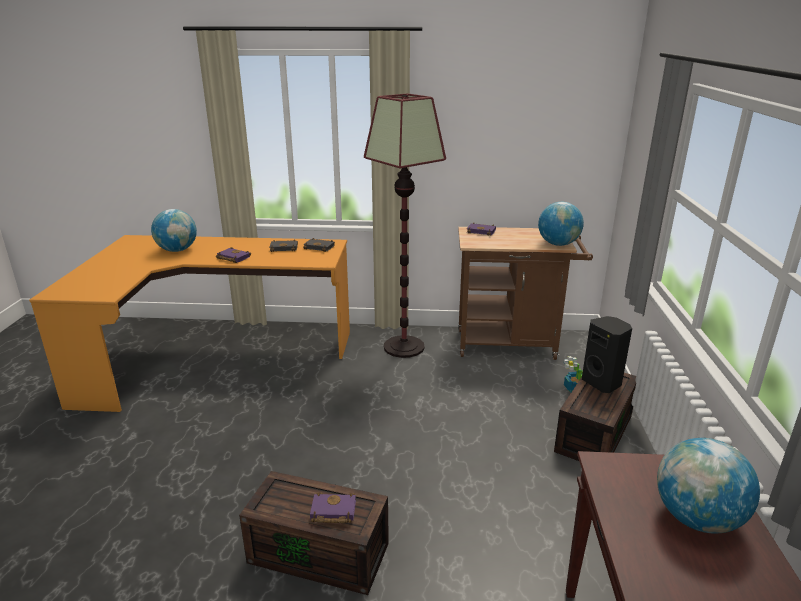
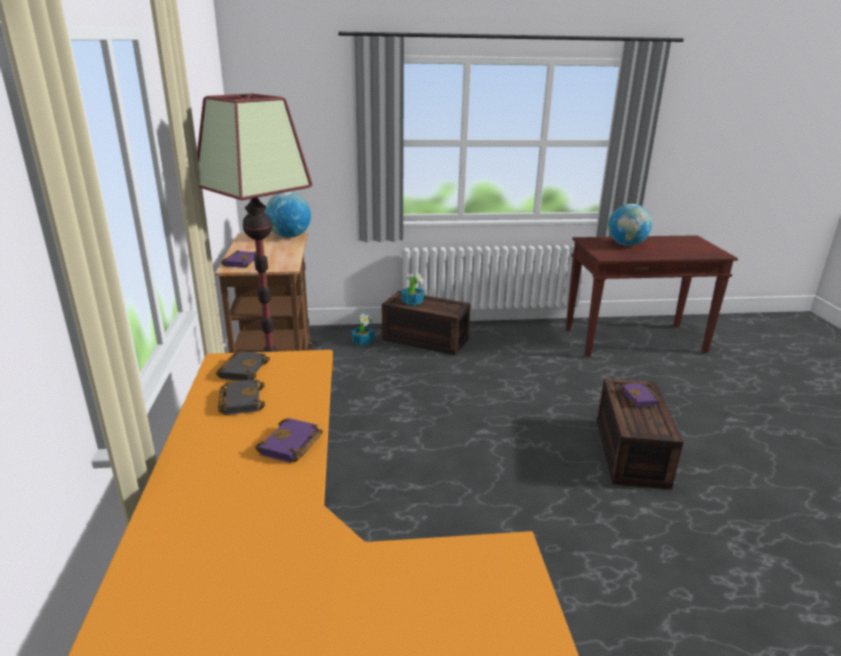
camera: 100 degrees left, 0 degrees up
globe [151,209,197,252] -> none
black speaker [582,316,632,393] -> potted plant [402,272,424,306]

